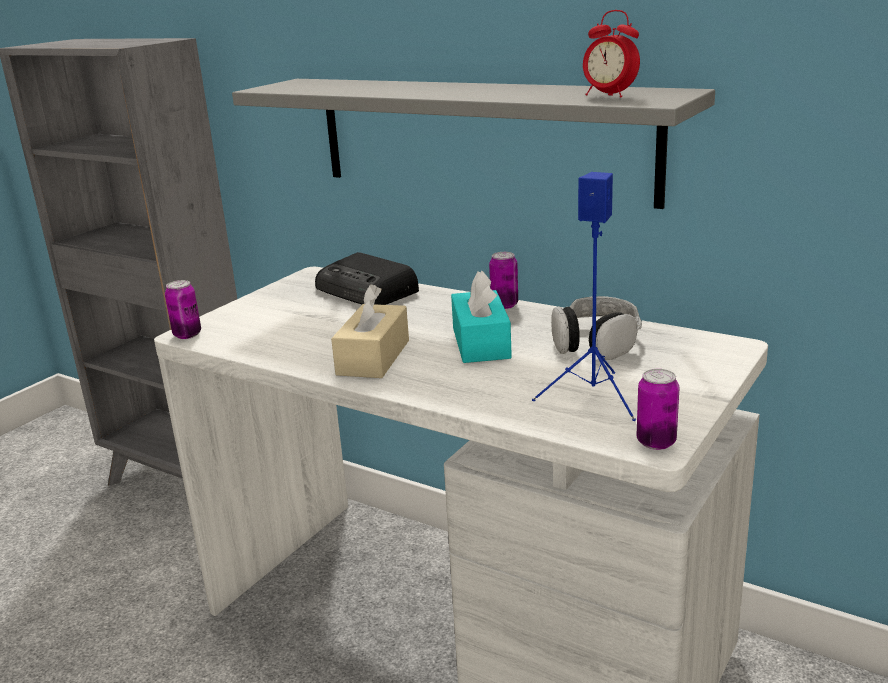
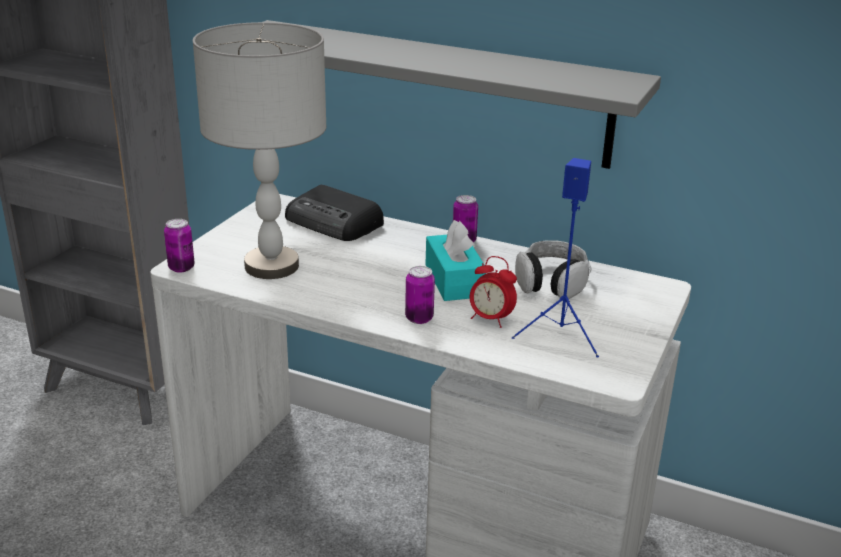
camera: 10 degrees left, 5 degrees up
beige tissue box [331,284,409,378] -> none
alarm clock [583,10,640,98] -> alarm clock moved to [470,256,517,328]
can [636,369,680,450] -> can moved to [405,266,435,324]
none -> grey table lamp [193,22,327,279]

